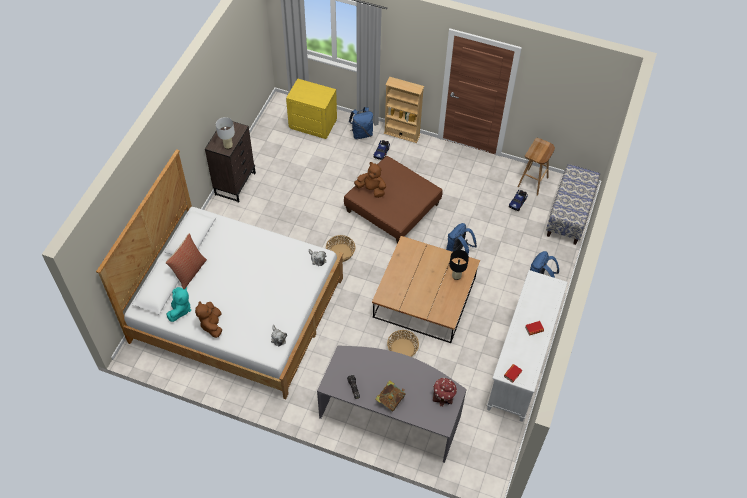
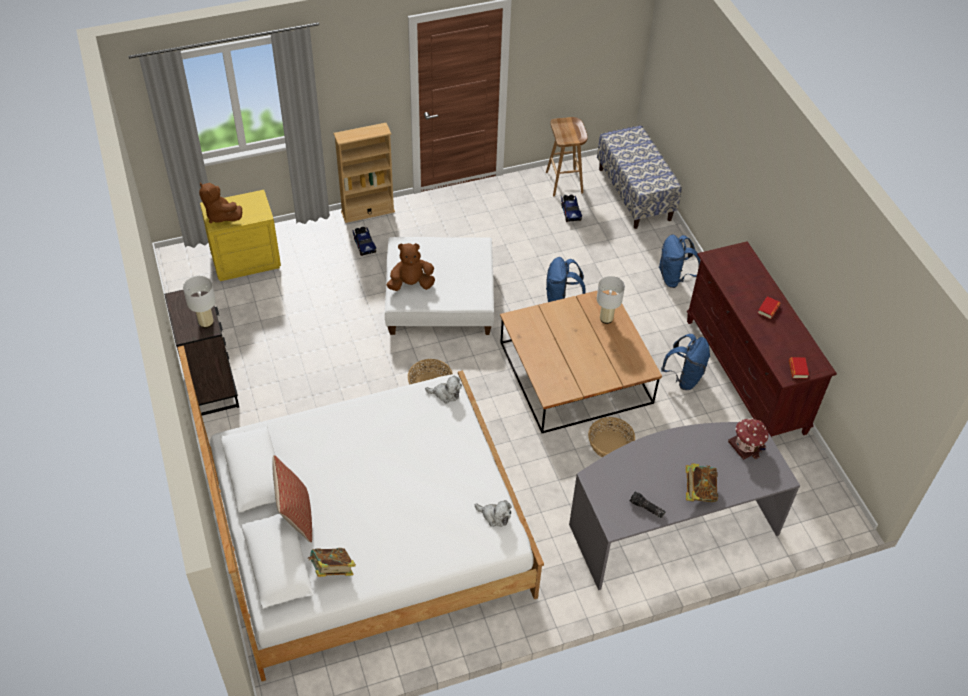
camera: 40 degrees left, 5 degrees down
turquoise plush toy [166,287,191,322] -> book [307,548,356,577]
brown plush toy [195,301,222,338] -> brown plush toy moved to [199,182,242,223]
brown ottoman [344,156,443,244] -> white ottoman [385,237,494,335]
blue backpack [349,107,373,140] -> blue backpack moved to [661,334,710,390]
black table lamp [450,250,469,280] -> white table lamp [597,276,625,324]
white dresser [487,270,568,422] -> red dresser [687,241,837,438]

